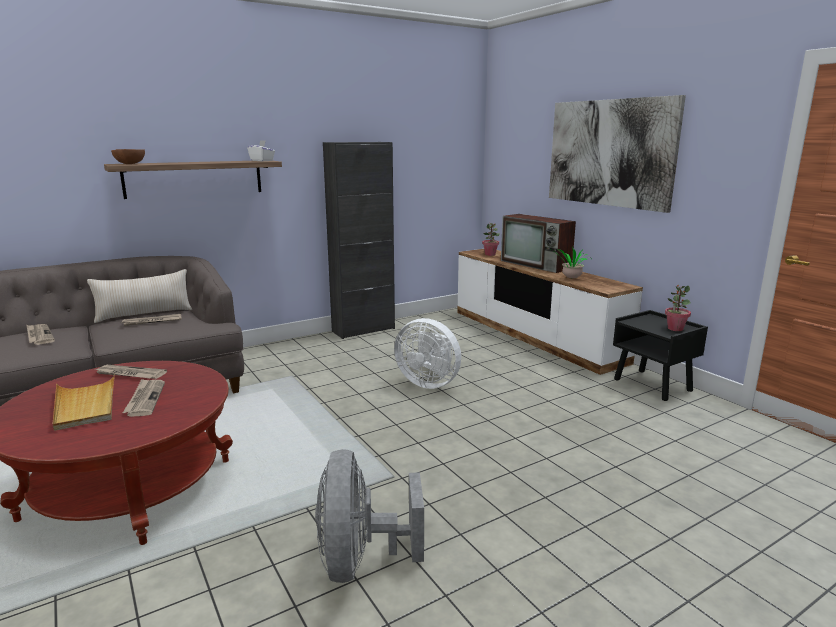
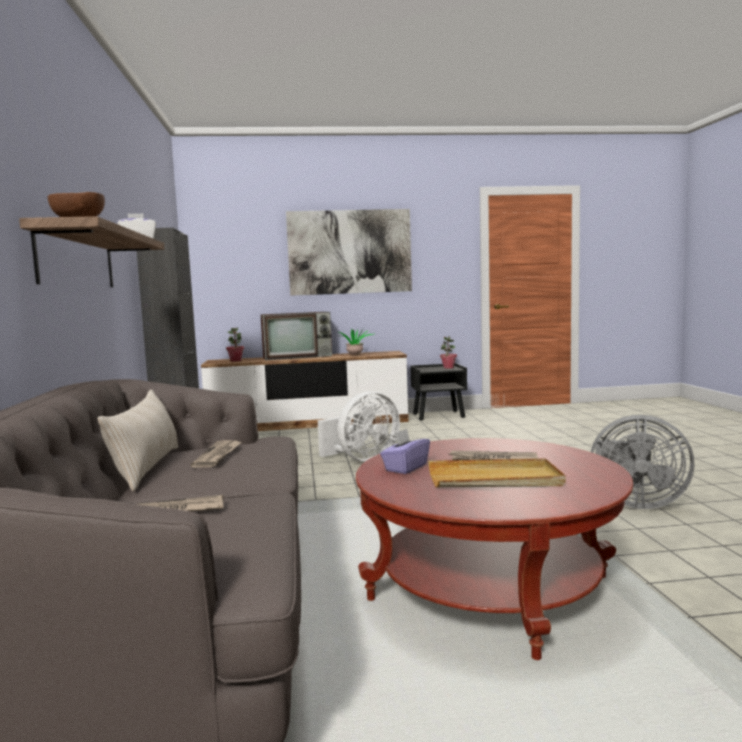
camera: 65 degrees left, 10 degrees down
newspaper [95,365,167,379] -> purple tissue box [380,429,430,474]

